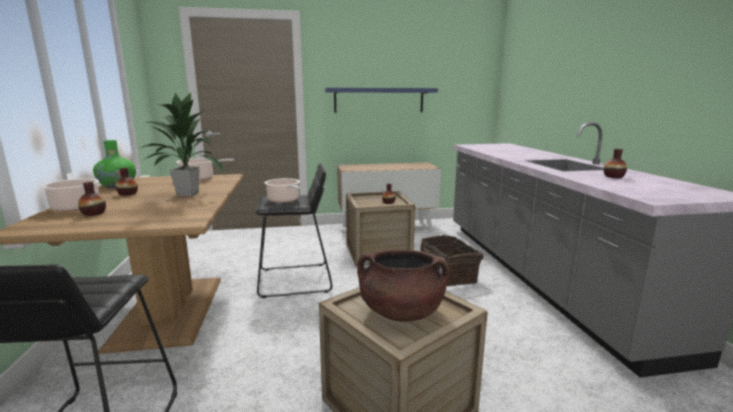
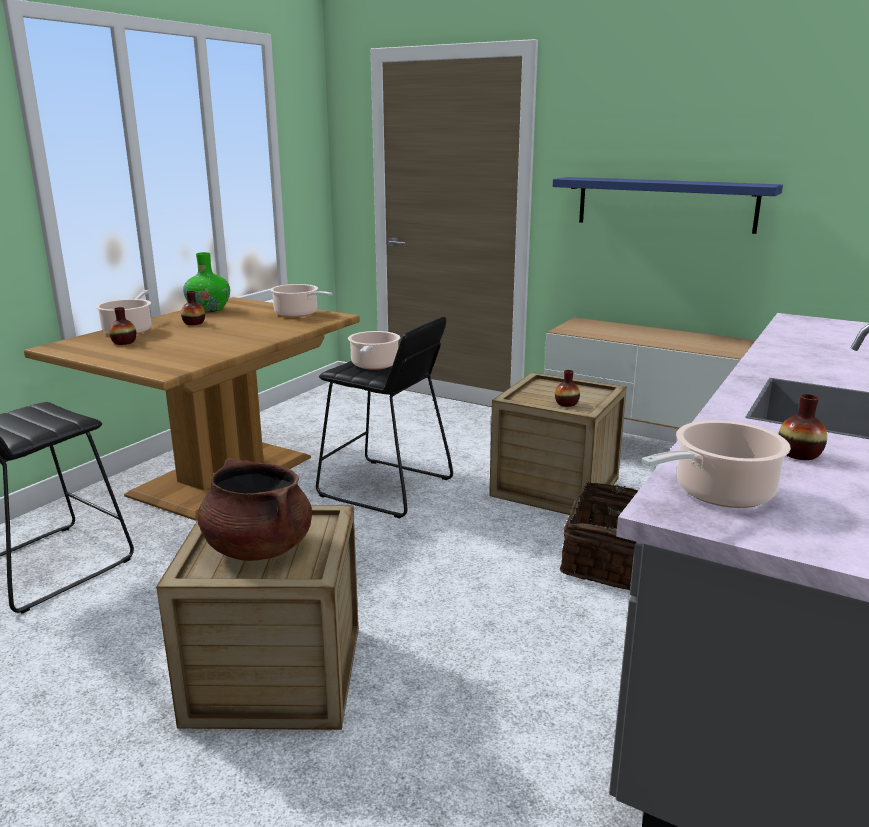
camera: 40 degrees right, 5 degrees up
potted plant [138,92,225,196] -> none
none -> cooking pot [642,420,791,508]

